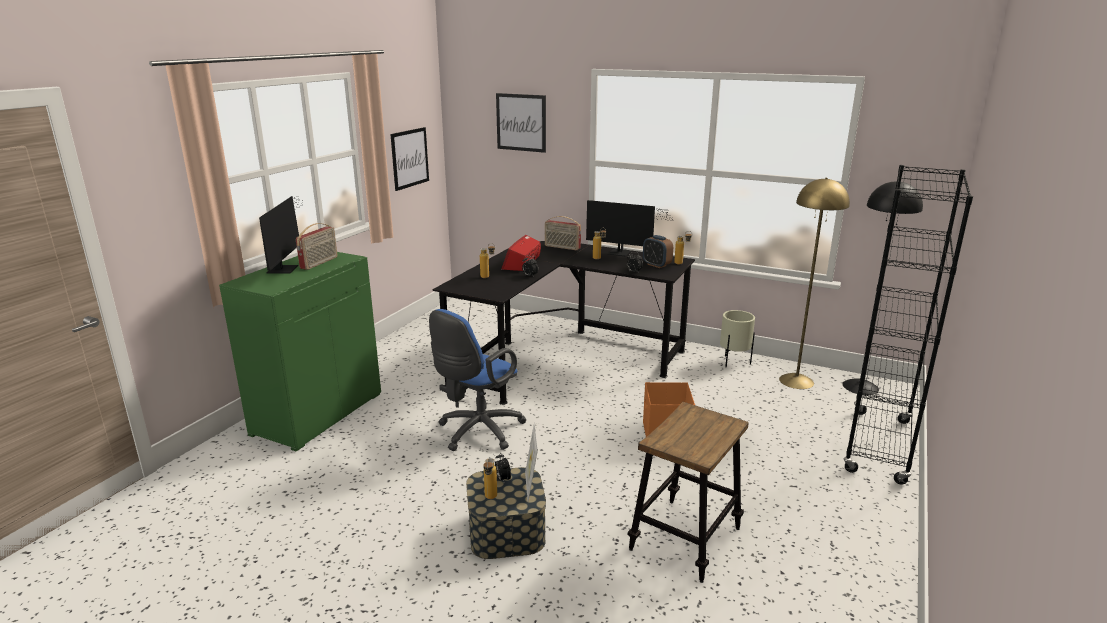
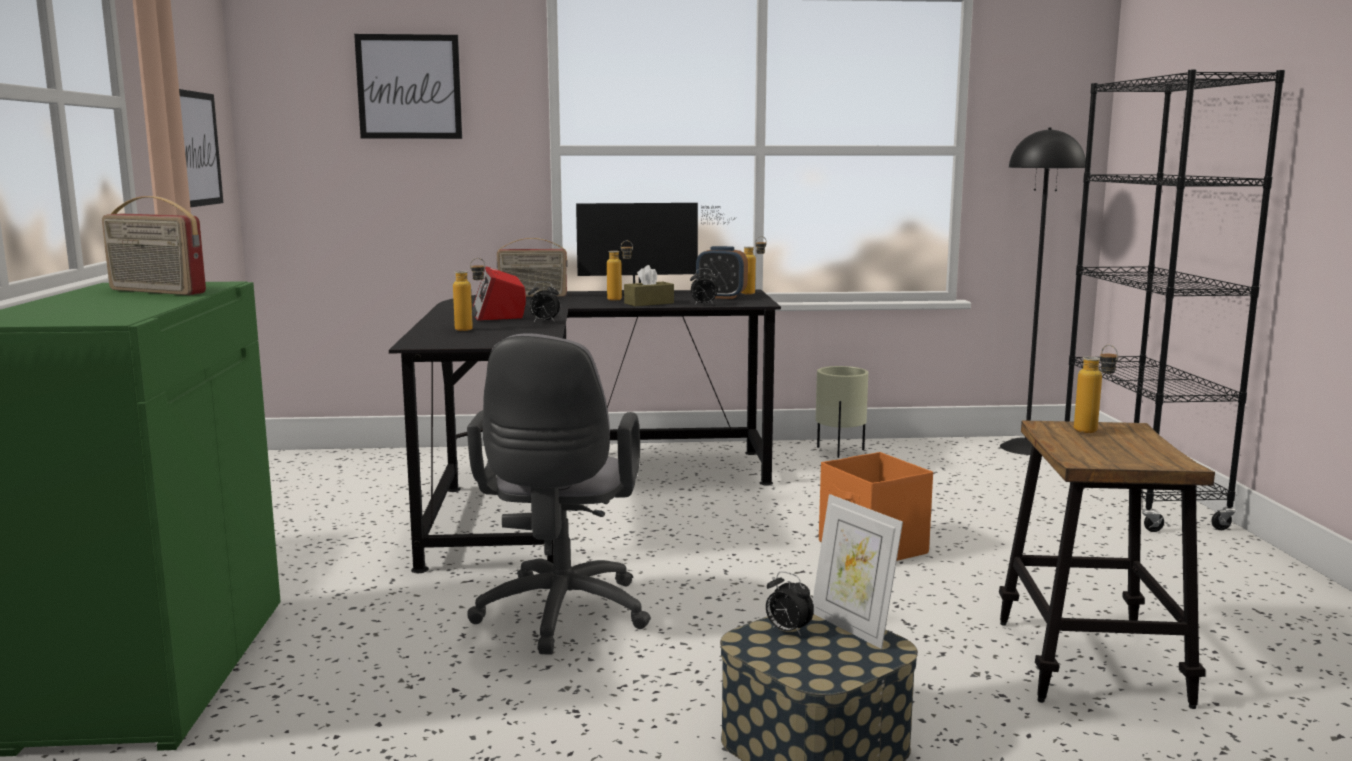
camera: 30 degrees left, 10 degrees down
monitor [259,195,301,273] -> none
radio [296,223,337,270] -> radio turned 120 degrees clockwise [102,196,206,295]
blue office chair [429,309,526,451] -> grey office chair [467,333,651,655]
bottle [483,458,497,499] -> bottle moved to [1074,345,1118,433]
yellow floor lamp [779,178,850,389] -> none
none -> brown tissue box [624,265,674,306]

